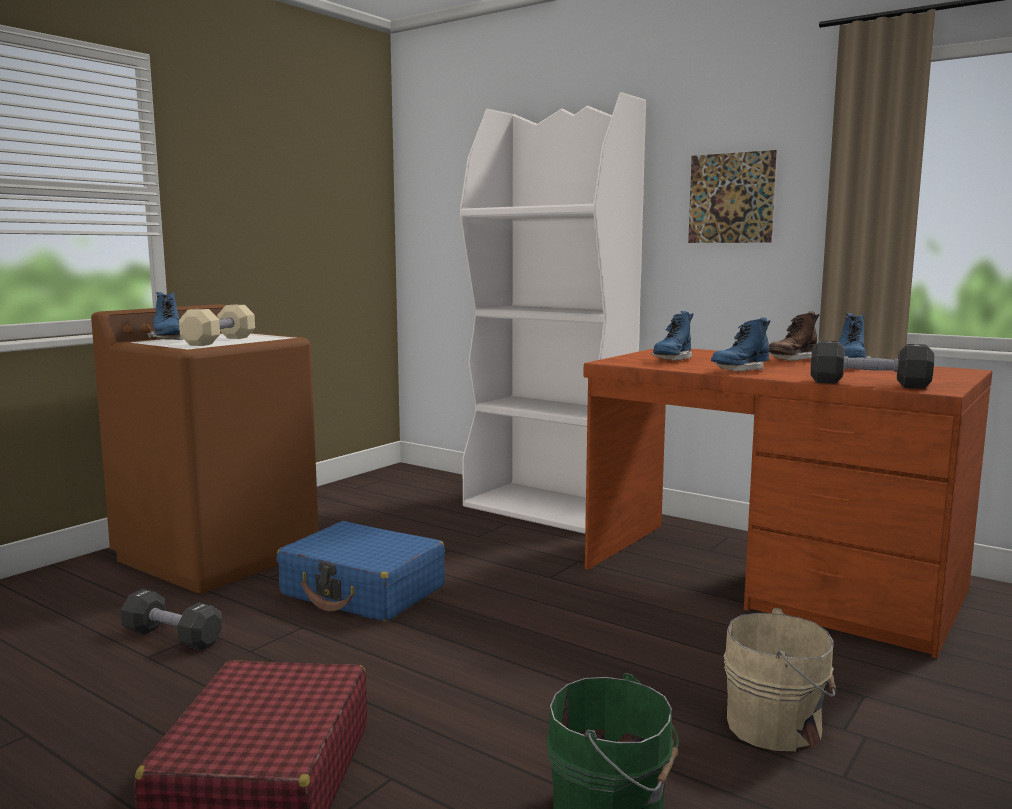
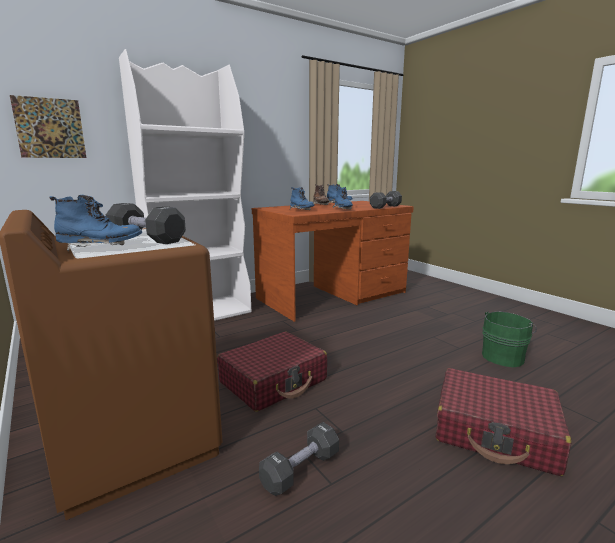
camera: 70 degrees left, 5 degrees up
beige dumbbell [179,305,255,346] -> black dumbbell [106,203,186,244]
blue suitcase [277,521,445,622] -> red suitcase [217,332,327,412]
picture [688,150,777,243] -> picture moved to [10,95,86,158]
beige bucket [724,608,836,751] -> none

